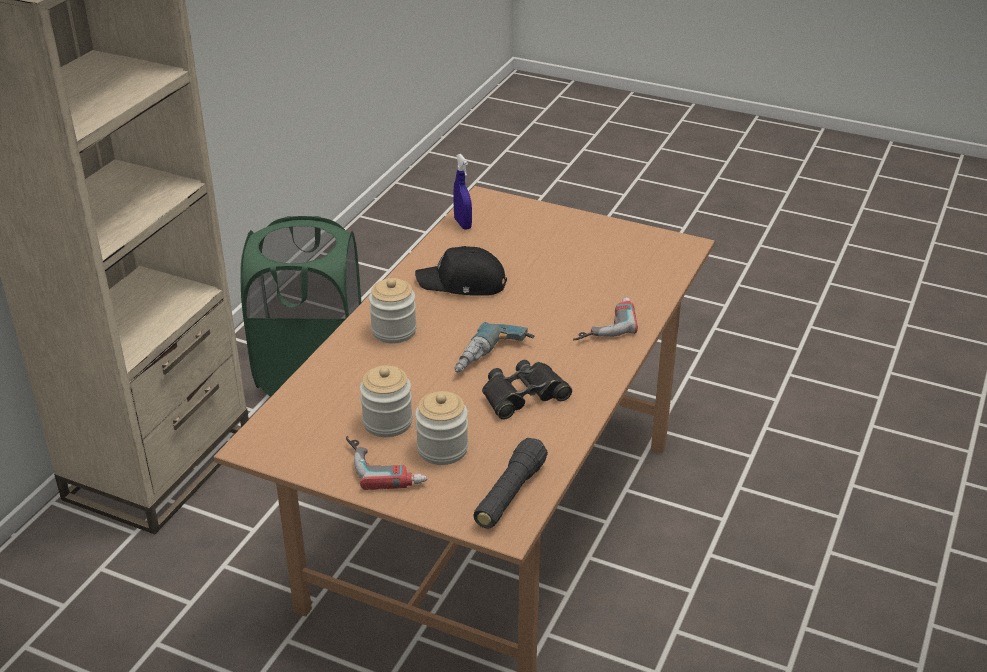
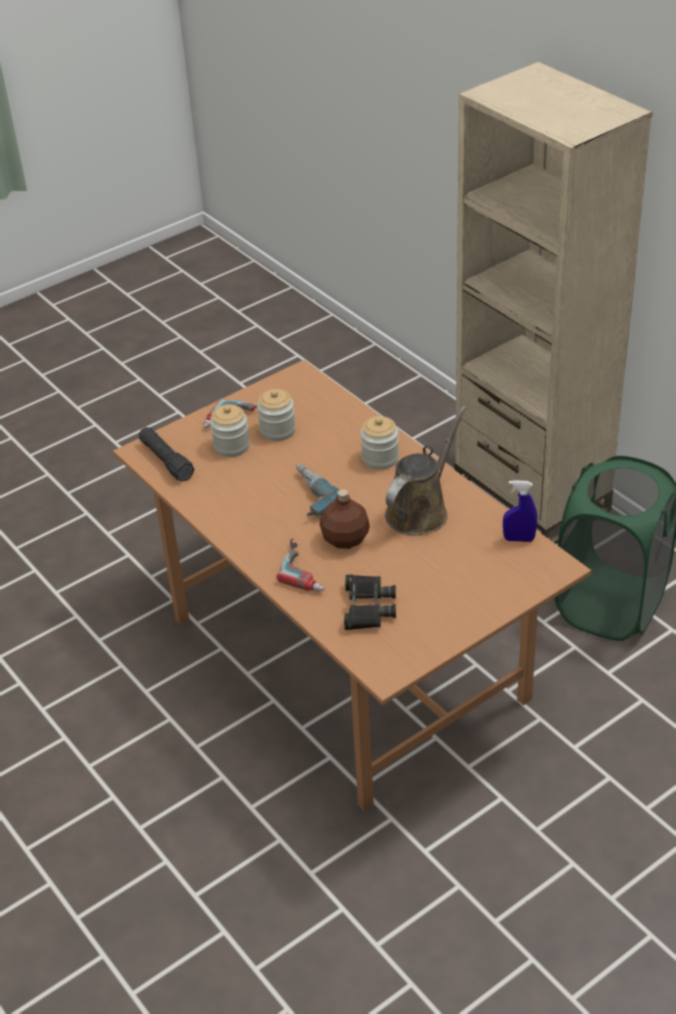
camera: 120 degrees right, 5 degrees up
black cap [415,246,507,296] -> brown watering can [385,406,466,536]
black binoculars [482,360,572,420] -> black binoculars moved to [344,574,396,630]
none -> brown bottle [320,489,370,549]

